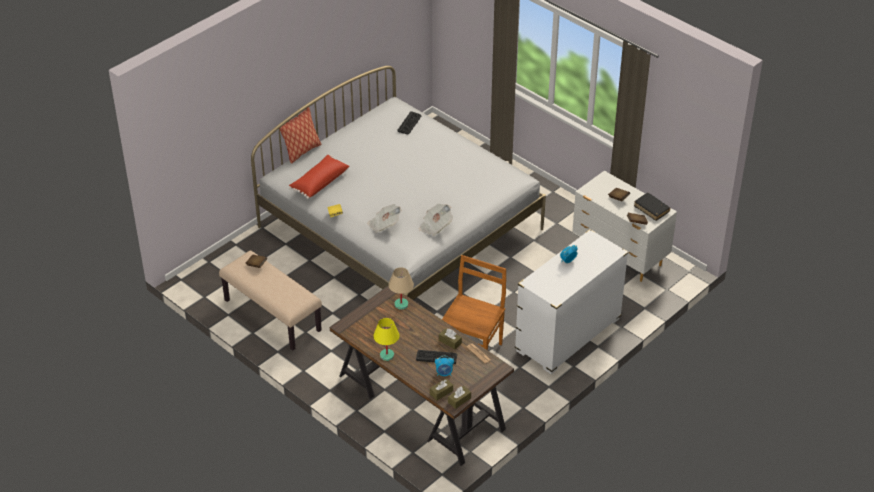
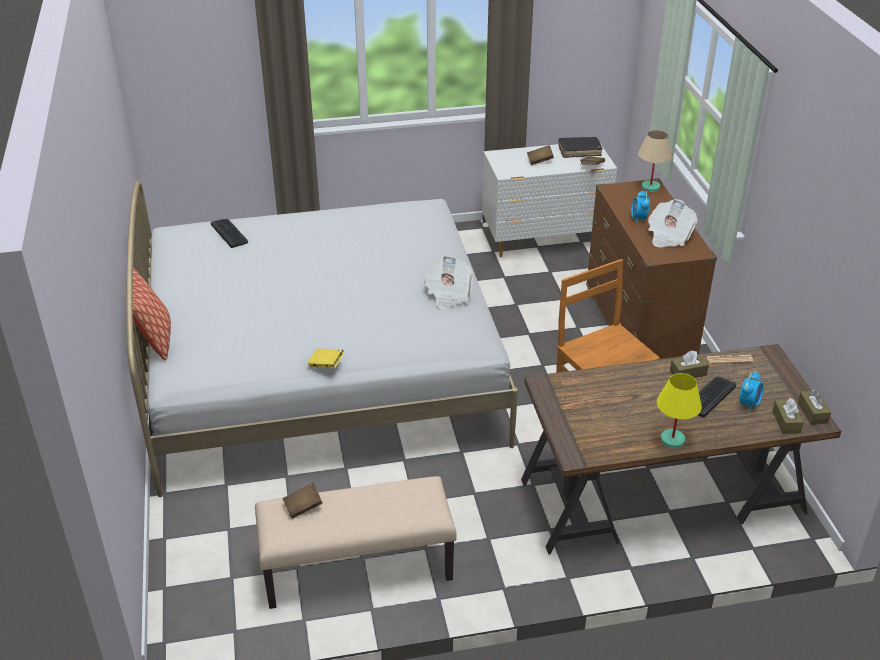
camera: 55 degrees left, 5 degrees down
red pillow [289,155,350,199] -> none
newspaper [368,204,402,233] -> newspaper moved to [648,199,698,247]
beige table lamp [388,267,414,310] -> beige table lamp moved to [638,130,672,192]
white dresser [515,229,628,374] -> brown dresser [586,178,717,359]

